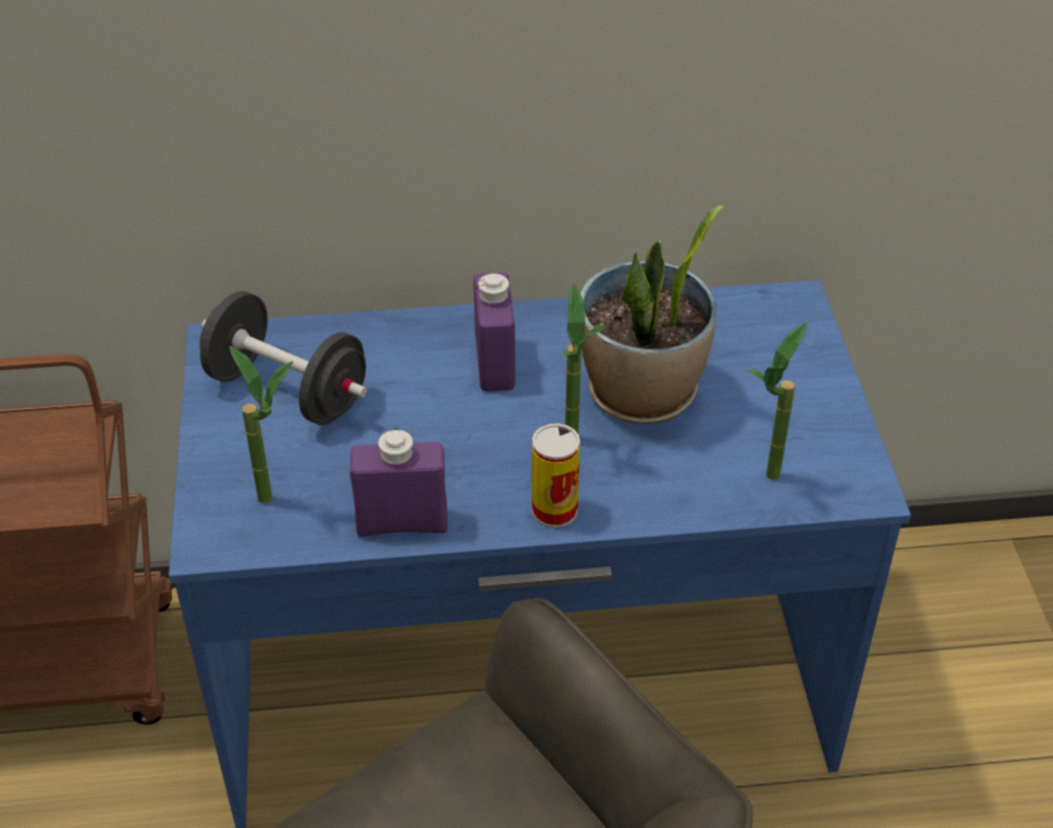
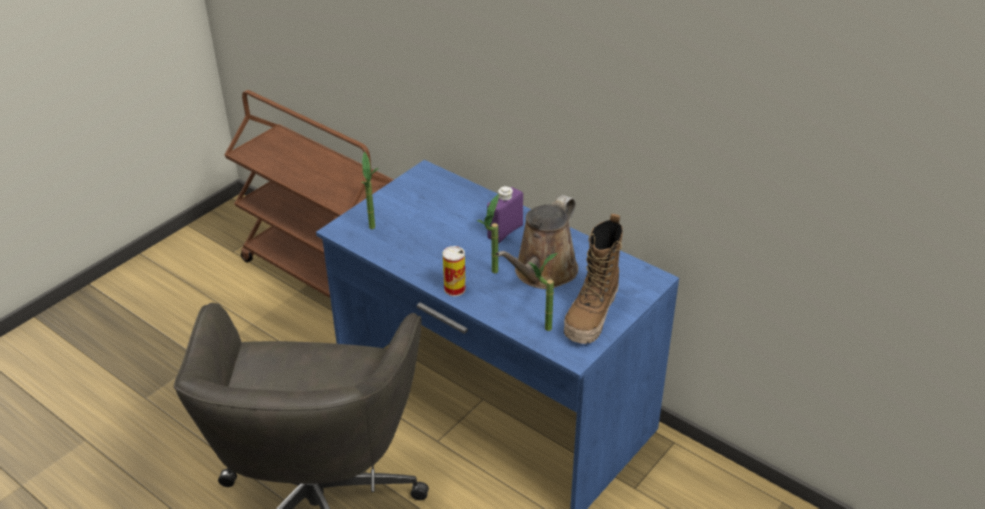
camera: 45 degrees right, 5 degrees down
black dumbbell [200,291,367,425] -> none
purple bottle [350,428,447,536] -> none
potted plant [580,205,723,424] -> brown watering can [496,195,578,289]
none -> boot [564,214,623,344]

